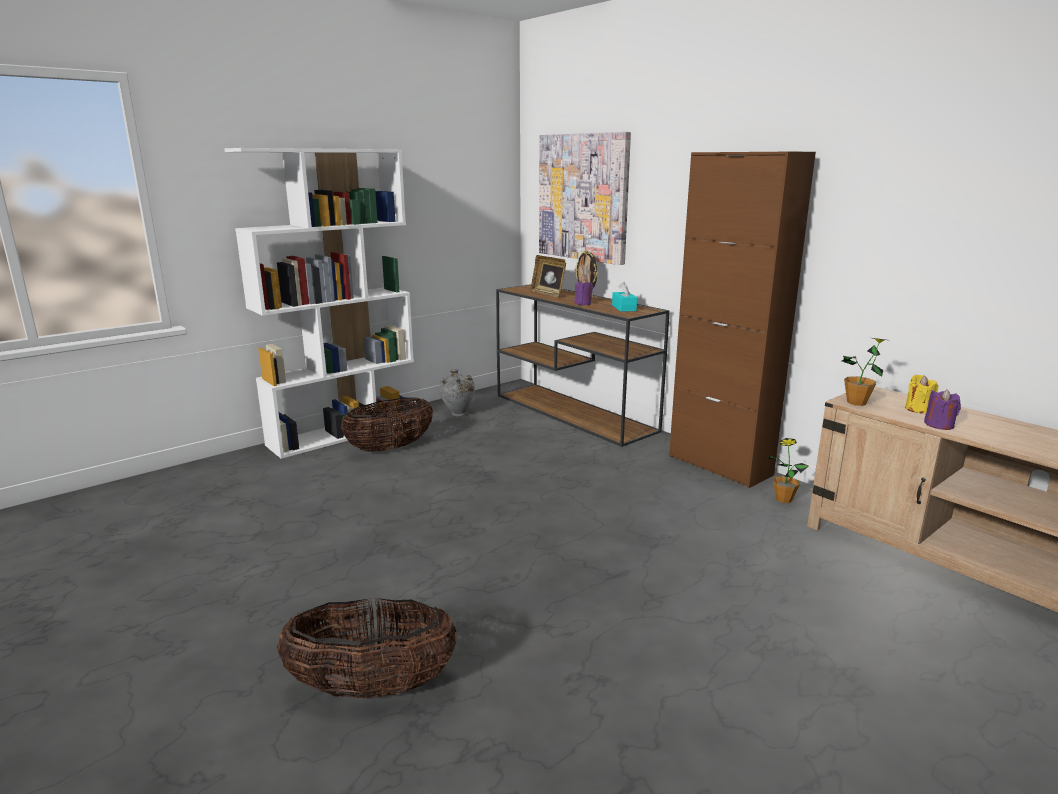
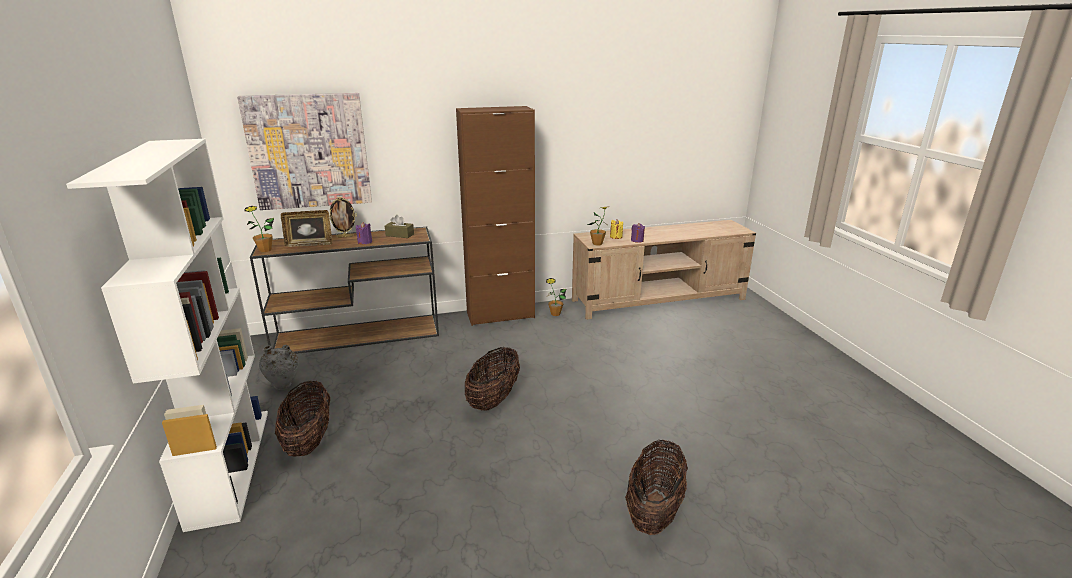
camera: 65 degrees left, 5 degrees up
turquoise tissue box [612,282,637,312] -> brown tissue box [385,215,414,238]
none -> potted plant [244,206,274,252]
none -> basket [465,347,520,411]

